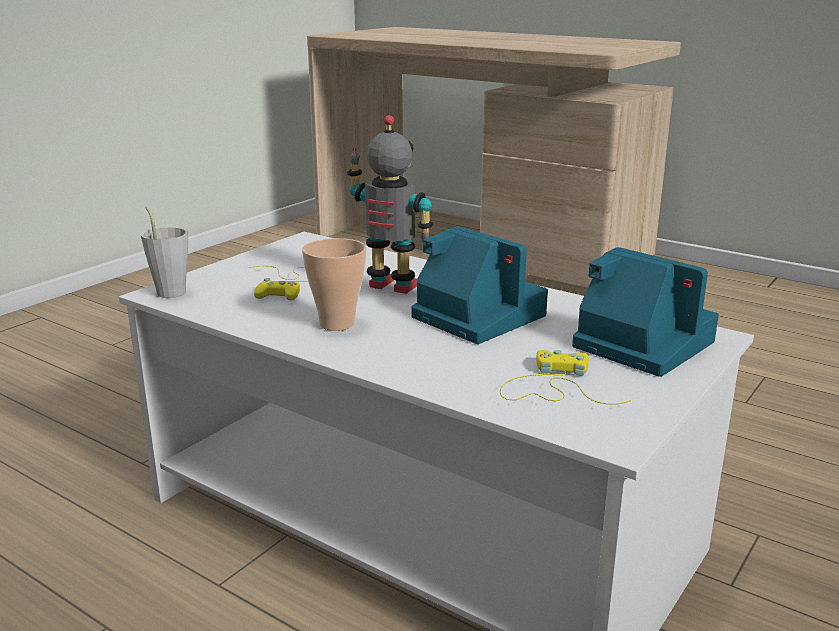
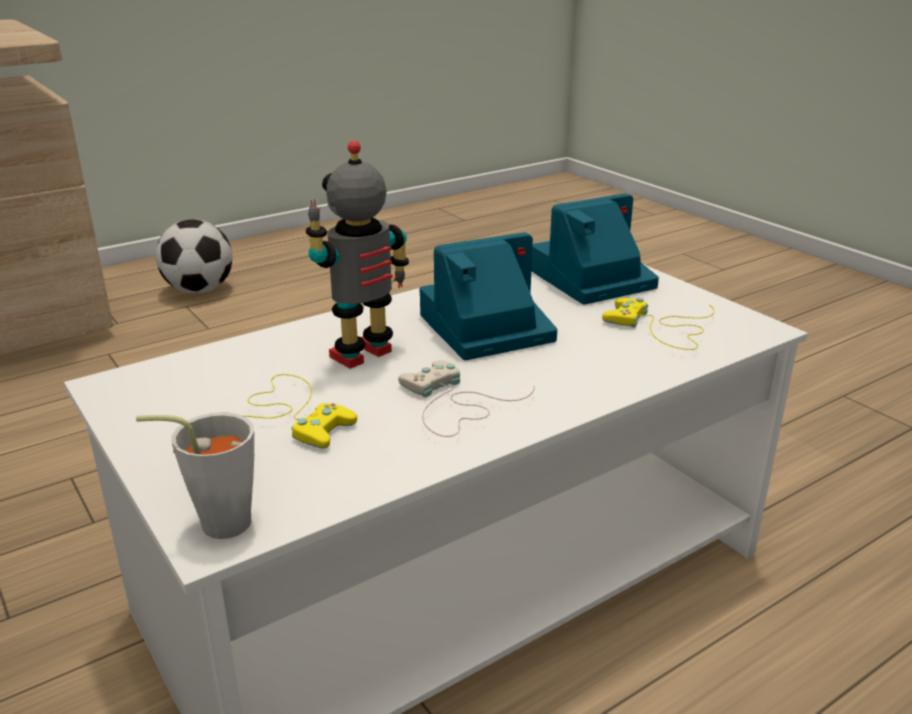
camera: 70 degrees left, 5 degrees up
cup [302,238,367,331] -> white game controller [398,361,535,437]
none -> football [155,219,233,293]

